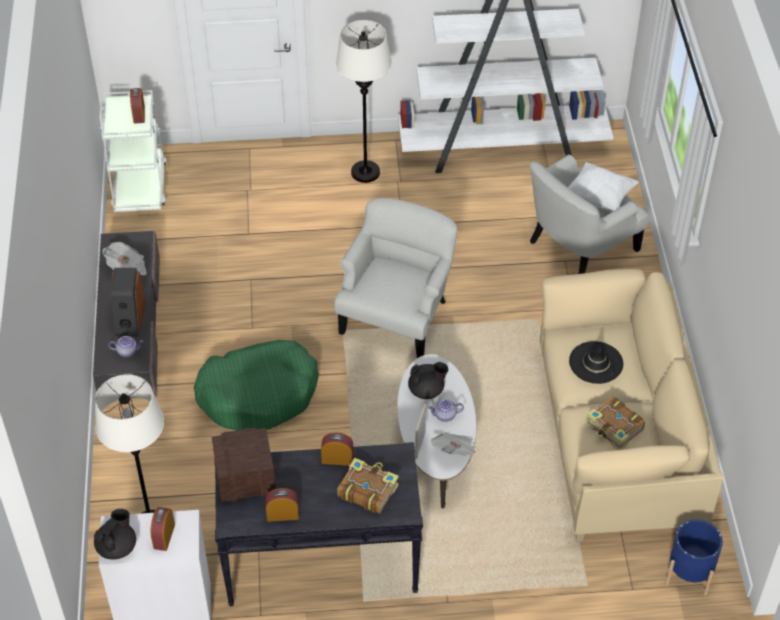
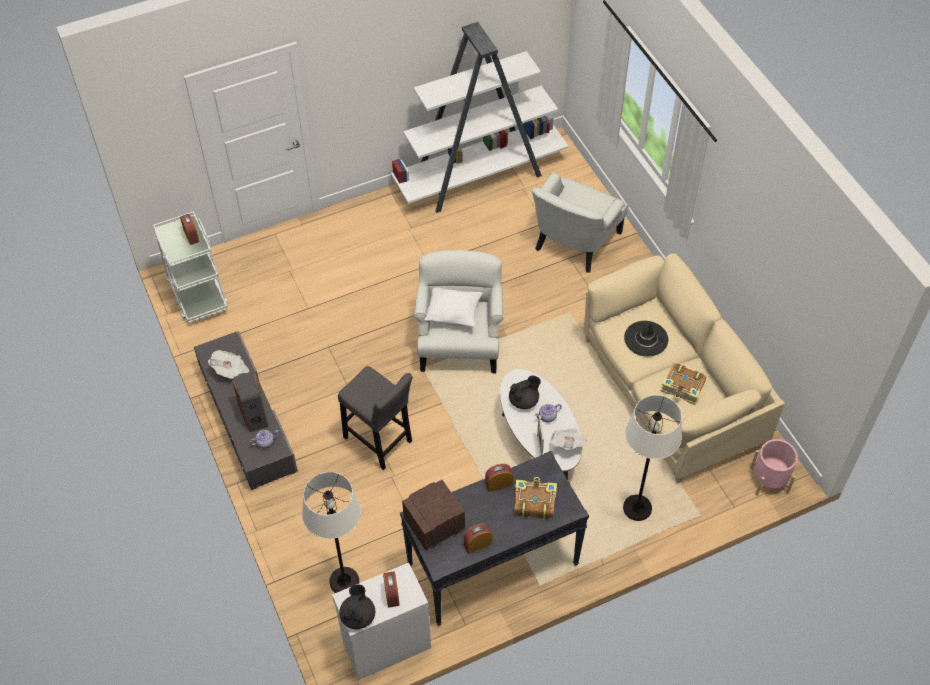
camera: 20 degrees left, 5 degrees up
green dog bed [194,340,319,430] -> grey stool [338,366,413,470]
white floor lamp [336,20,392,183] -> white floor lamp moved to [623,395,682,521]
white pillow [568,162,639,211] -> white pillow moved to [425,287,483,327]
blue planter [665,519,723,596] -> pink planter [750,439,798,496]

